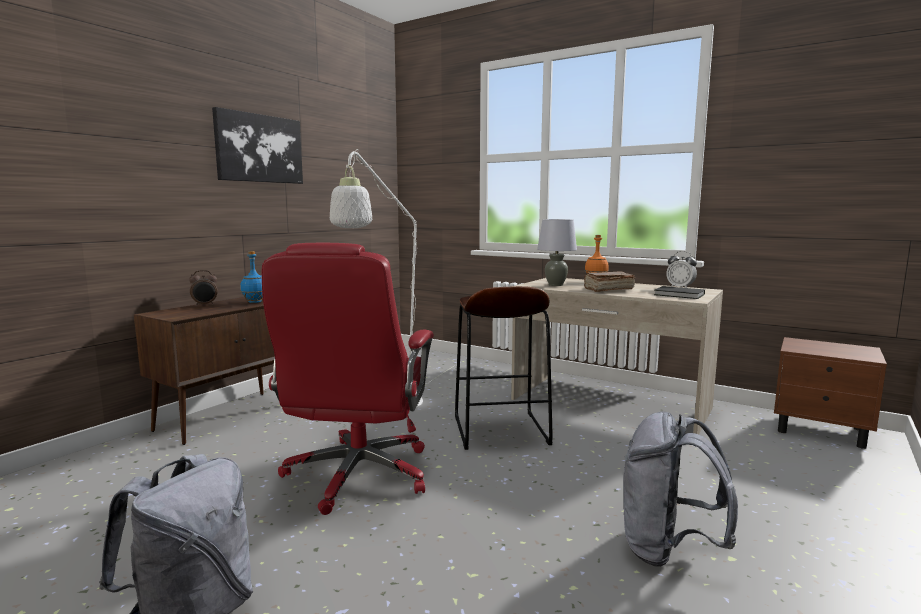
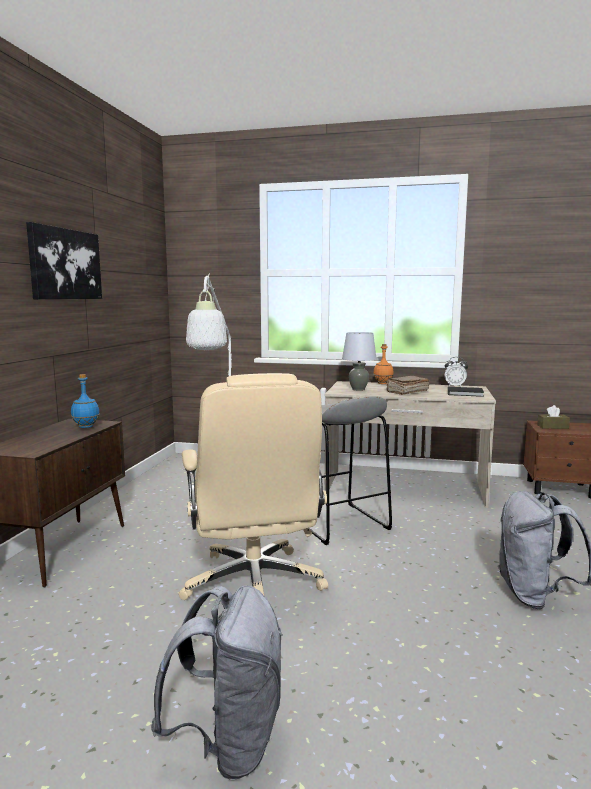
camera: 20 degrees left, 0 degrees up
alarm clock [189,270,218,306] -> none
red office chair [262,243,434,515] -> beige office chair [179,373,328,600]
brown stool [455,286,553,450] -> grey stool [309,397,392,545]
none -> brown tissue box [537,405,570,429]

